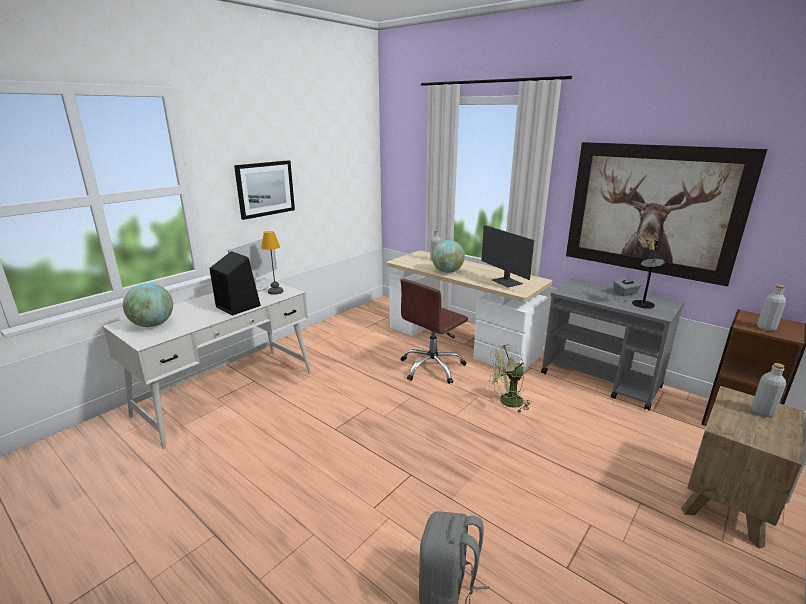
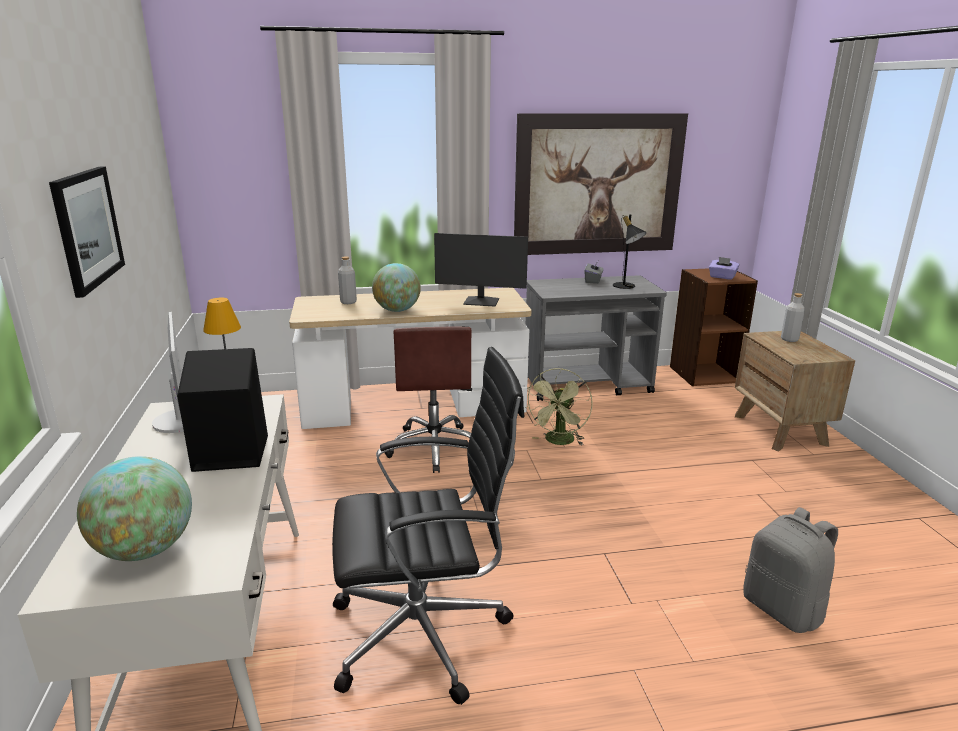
camera: 50 degrees left, 0 degrees up
grey bottle [757,285,786,331] -> purple tissue box [709,257,740,280]
none -> black office chair [332,347,525,705]

